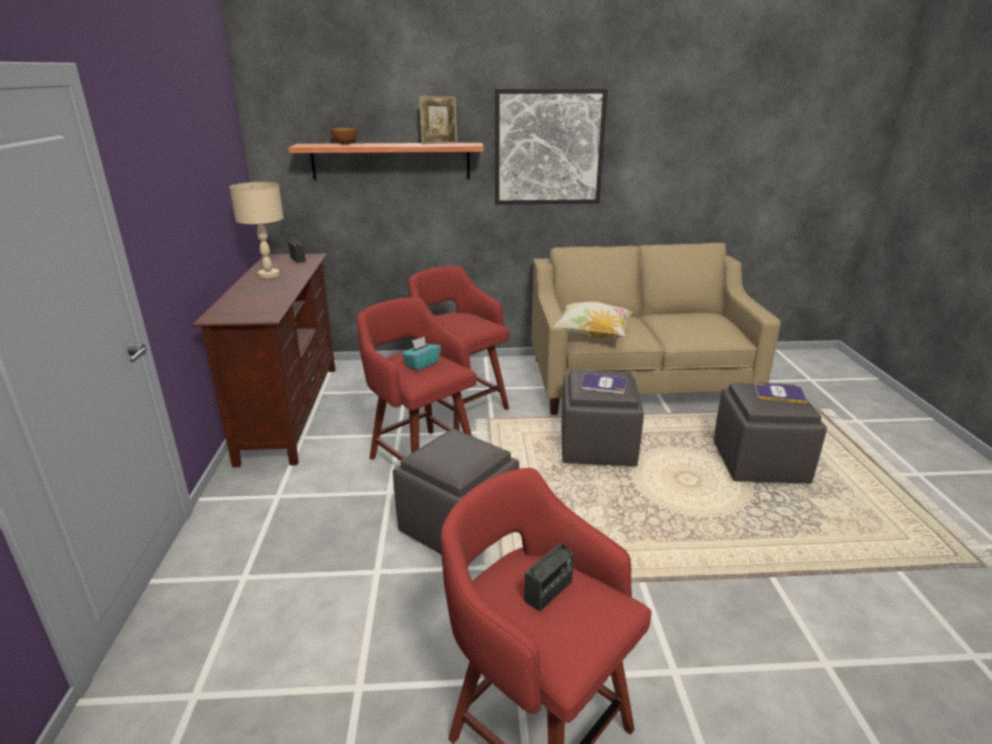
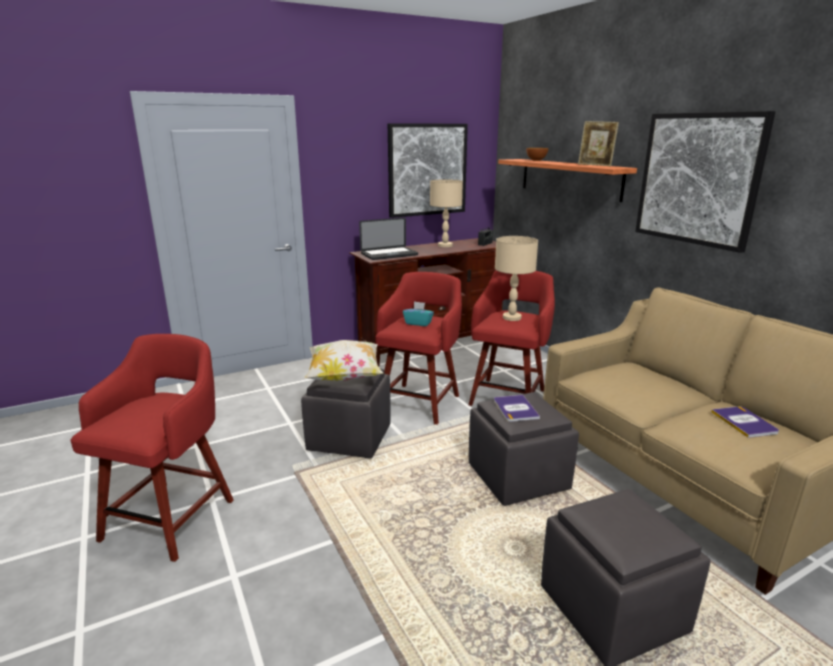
camera: 65 degrees right, 5 degrees down
radio [524,519,574,612] -> none
pillow [552,302,633,338] -> pillow moved to [304,340,383,381]
book [755,382,808,404] -> book moved to [711,406,779,438]
none -> laptop [359,217,418,260]
none -> picture [388,123,468,218]
none -> beige table lamp [495,236,538,321]

